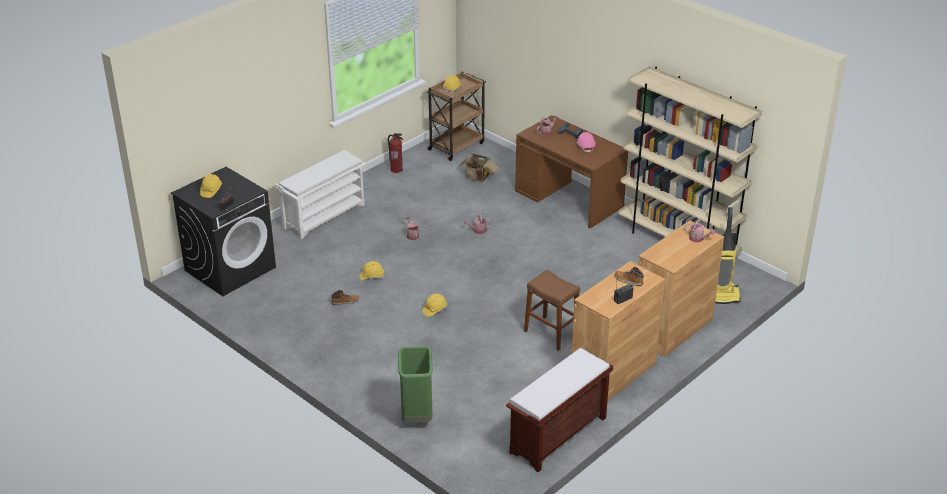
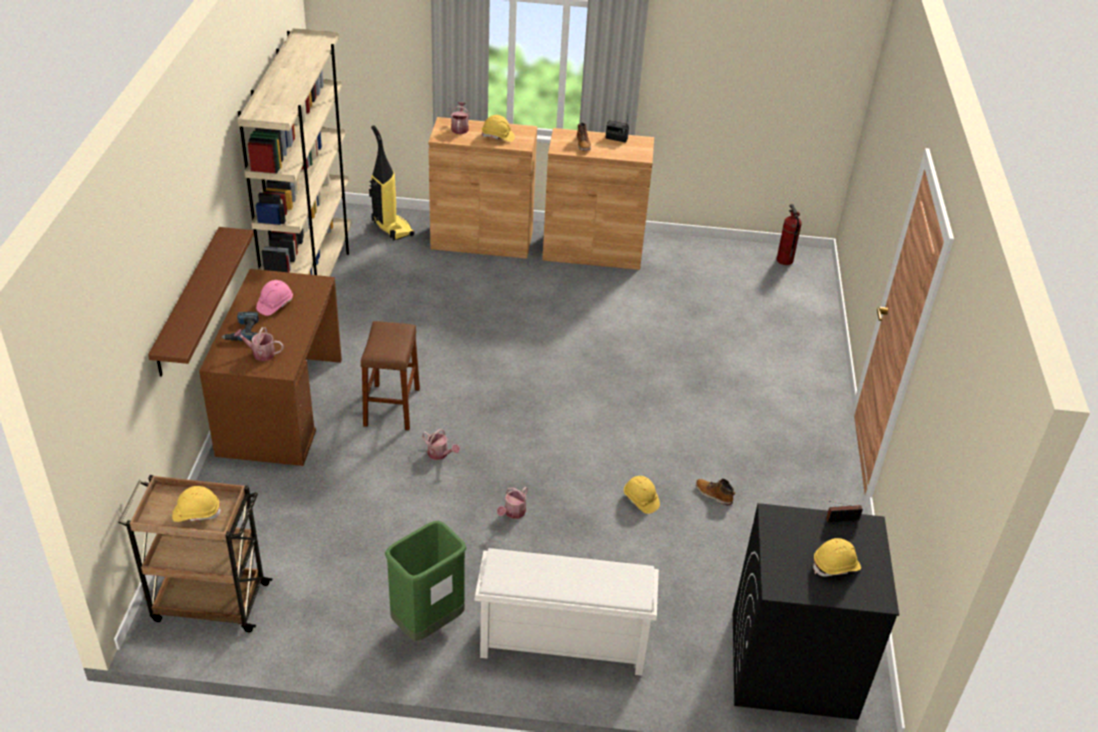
camera: 130 degrees left, 5 degrees up
fire extinguisher [388,133,403,173] -> fire extinguisher moved to [777,204,802,265]
green trash can [398,346,433,423] -> green trash can moved to [385,520,467,641]
yellow hard hat [422,293,447,317] -> yellow hard hat moved to [482,115,515,142]
cardboard box [458,153,499,183] -> none
brown bench [506,348,613,472] -> none
brown stool [524,270,580,351] -> brown stool moved to [360,321,420,430]
none -> brown shelf [148,227,254,377]

